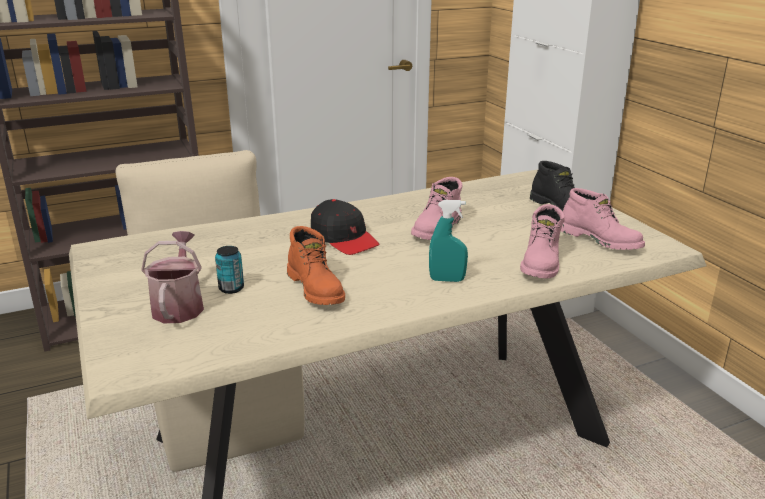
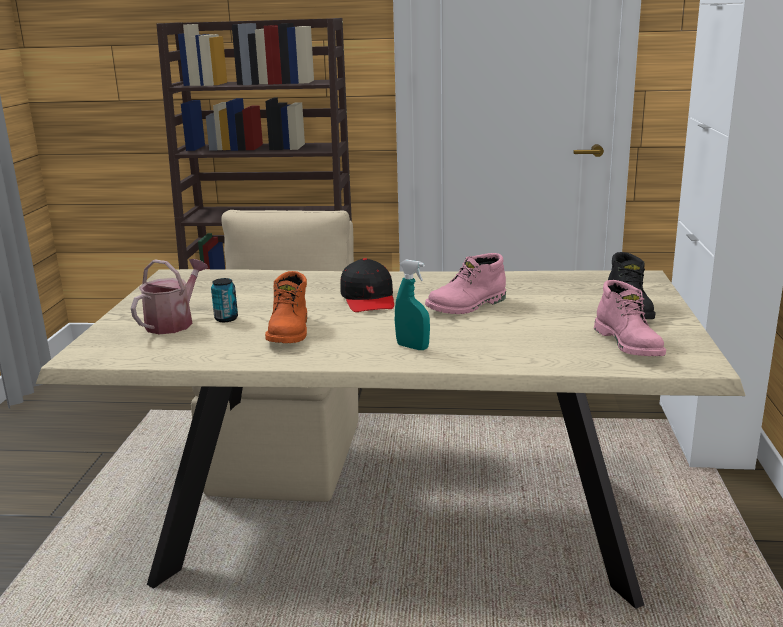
camera: 30 degrees right, 5 degrees down
pink boot [520,204,565,279] -> none

